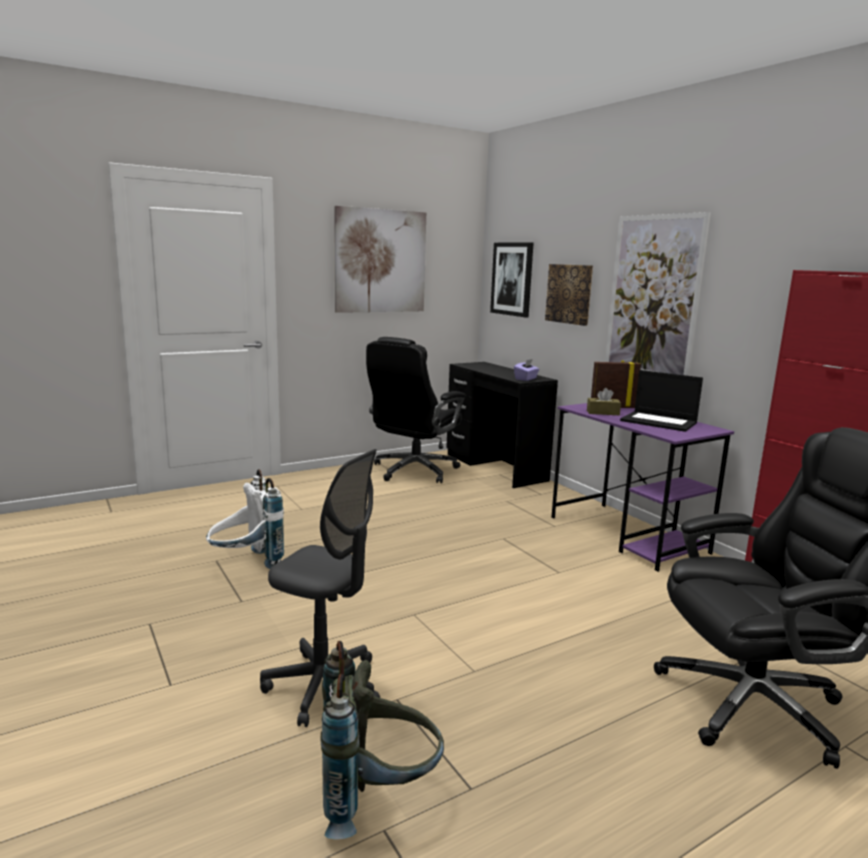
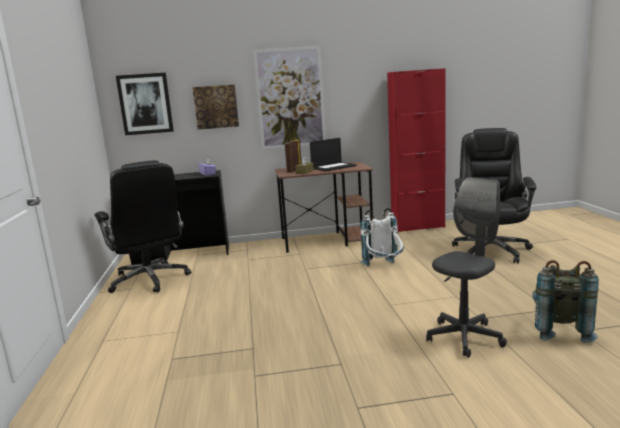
camera: 65 degrees left, 0 degrees up
white backpack [206,469,284,569] -> white backpack moved to [360,208,403,266]
picture [334,206,426,313] -> none
purple desk [551,403,734,572] -> brown desk [275,162,373,253]

